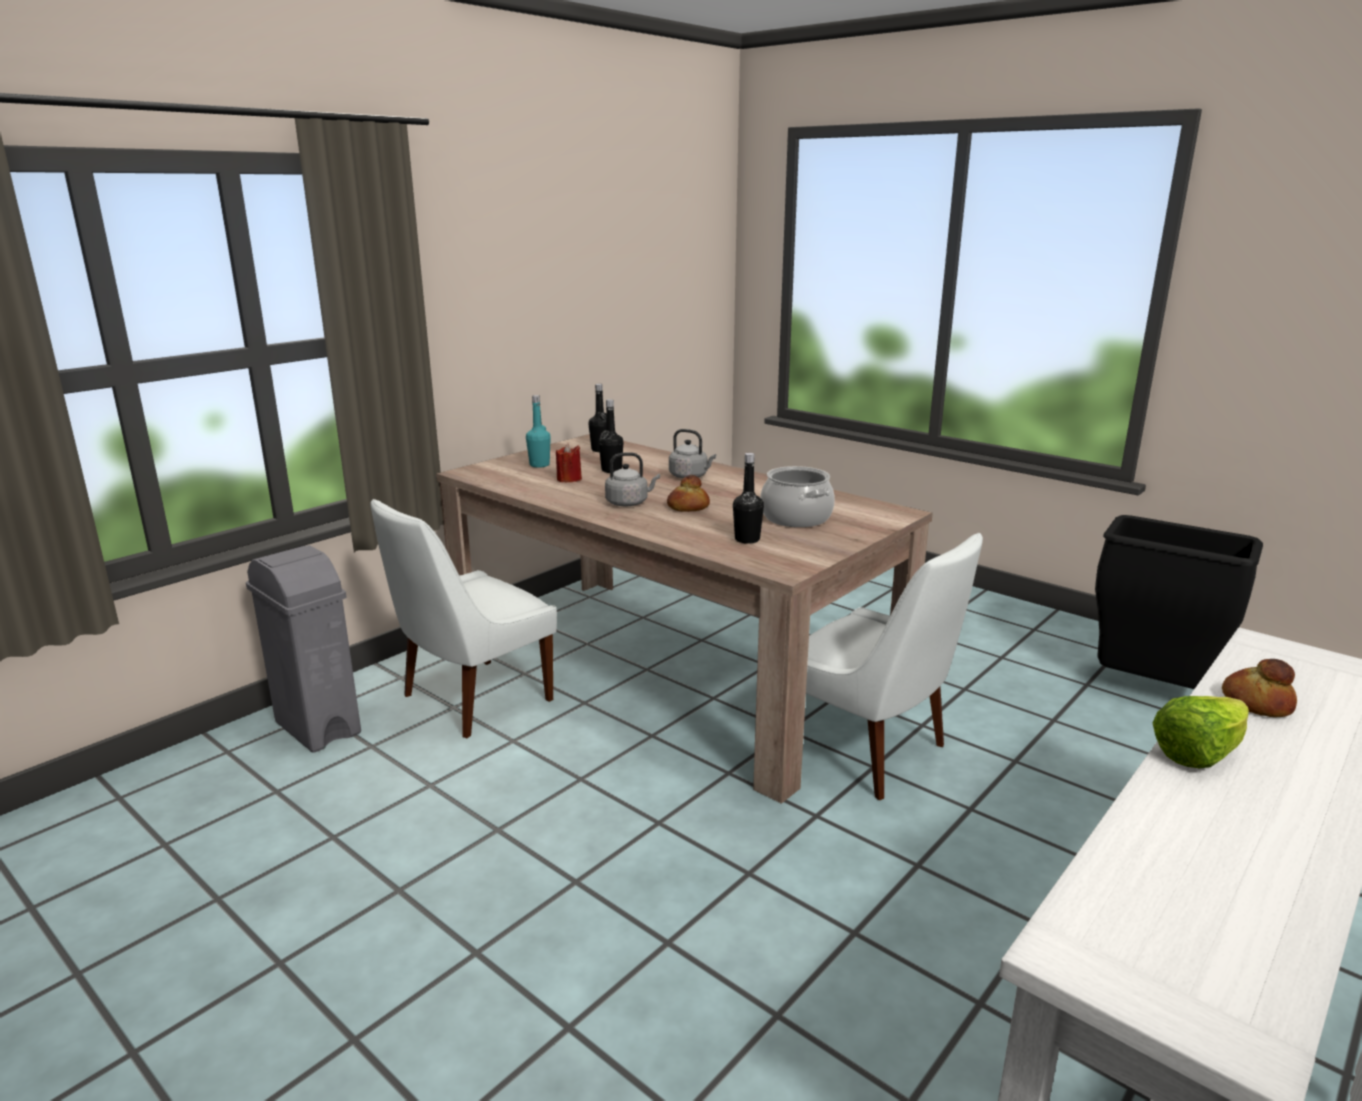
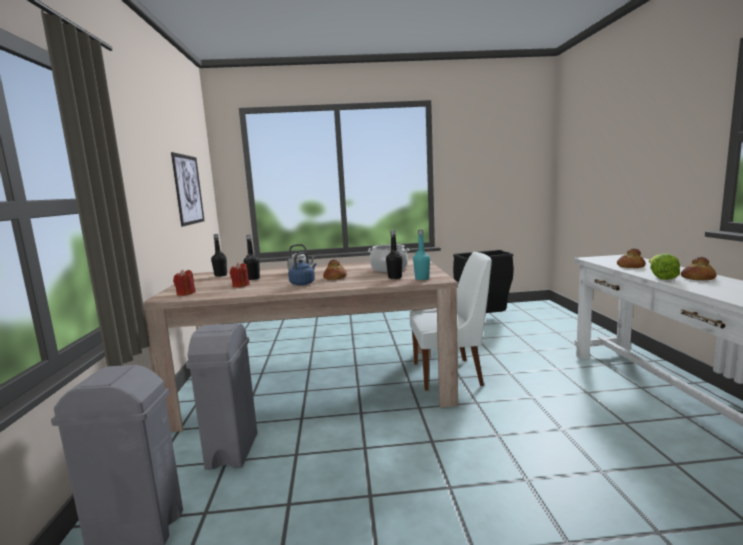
camera: 45 degrees left, 10 degrees down
white chair [370,499,557,738] -> grey trash can [186,323,257,470]
turquoise bottle [526,395,551,468] -> turquoise bottle moved to [413,230,430,280]
grey kettle [605,452,660,506] -> blue kettle [288,252,316,285]
none -> picture [171,152,205,227]
none -> red candle [173,269,195,296]
none -> bread [681,257,717,280]

